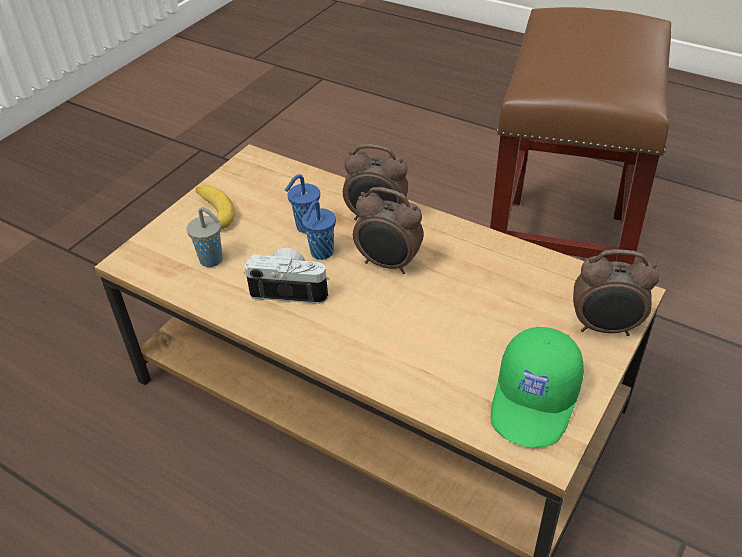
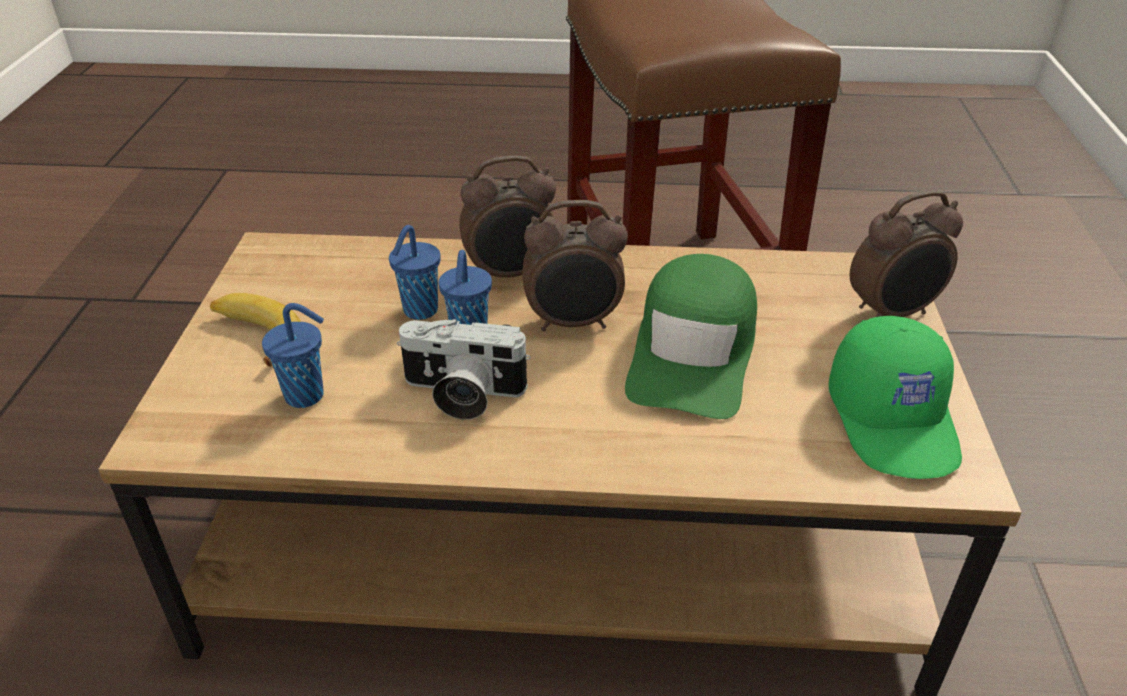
camera: 30 degrees left, 5 degrees down
grey cup [187,207,223,267] -> blue cup [262,303,324,408]
camera [244,248,330,304] -> camera turned 150 degrees counterclockwise [397,319,531,420]
none -> green cap [625,254,757,419]

